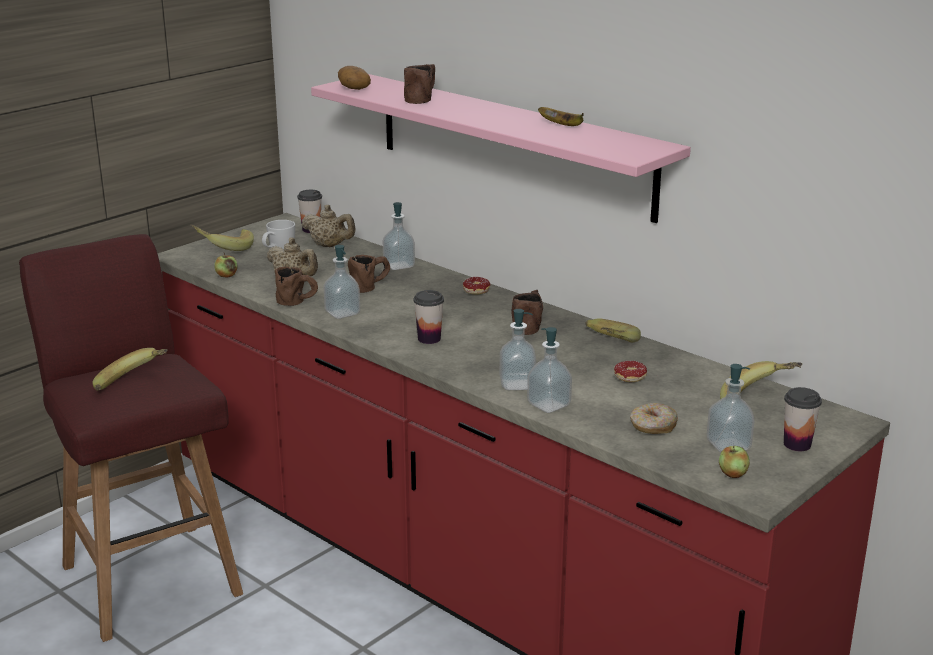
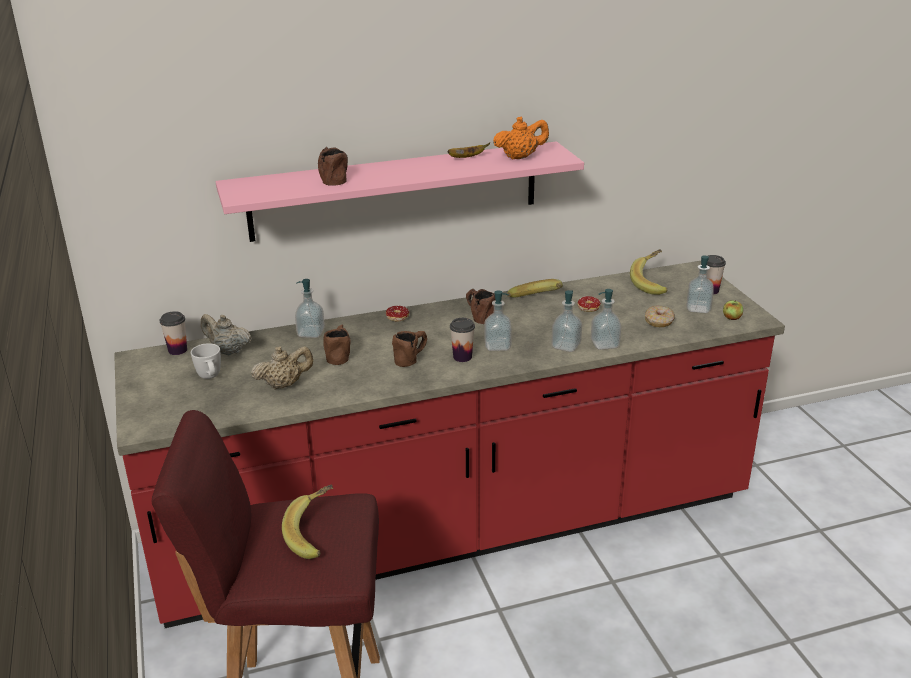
camera: 60 degrees left, 5 degrees up
banana [191,224,254,251] -> none
apple [214,252,237,278] -> none
brown mug [275,267,318,306] -> brown mug moved to [392,331,427,367]
beige teapot [301,205,356,247] -> beige teapot turned 120 degrees counterclockwise [201,314,252,355]
soap dispenser [324,245,360,319] -> soap dispenser moved to [484,290,512,351]
potato [338,66,371,90] -> none
none -> orange teapot [493,116,549,159]

